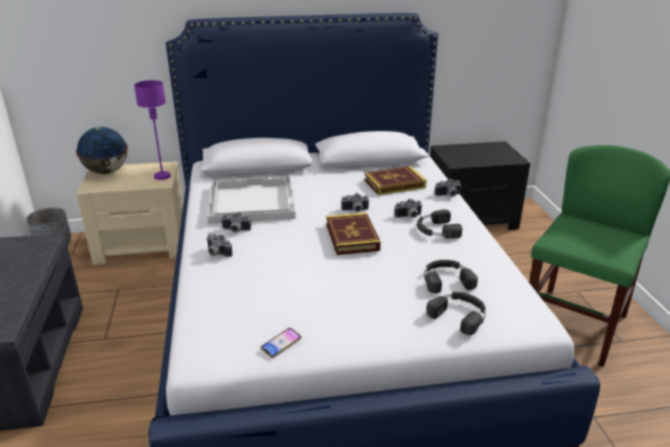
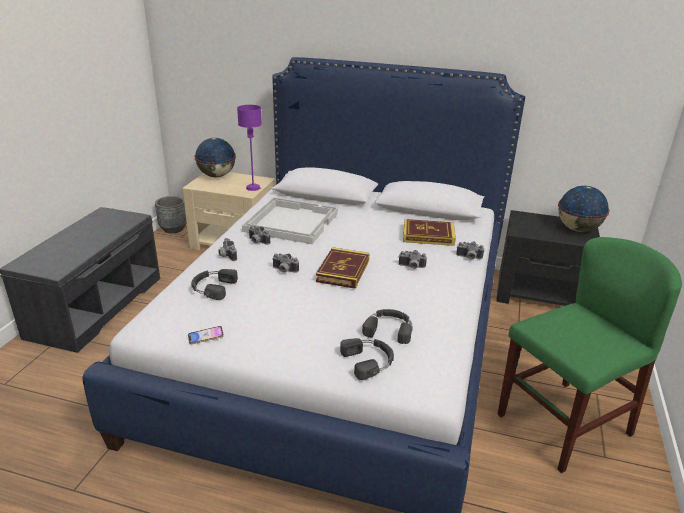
camera: 25 degrees right, 0 degrees up
camera [341,193,370,212] -> camera moved to [272,253,299,273]
black headphones [417,209,462,238] -> black headphones moved to [191,269,238,300]
none -> globe [558,186,610,232]

